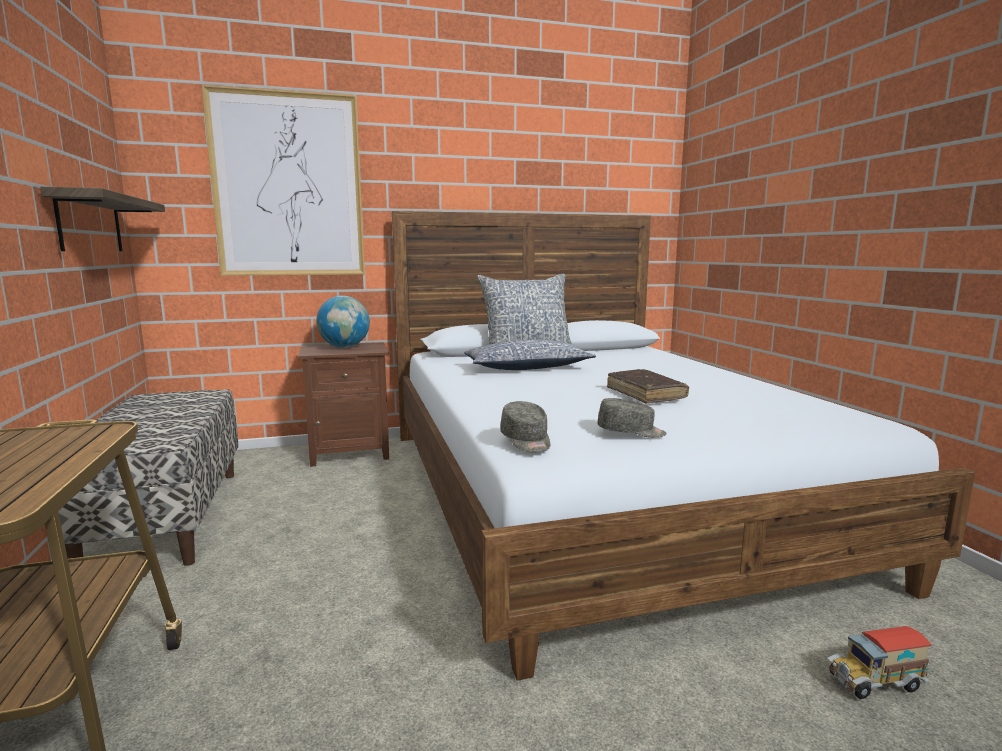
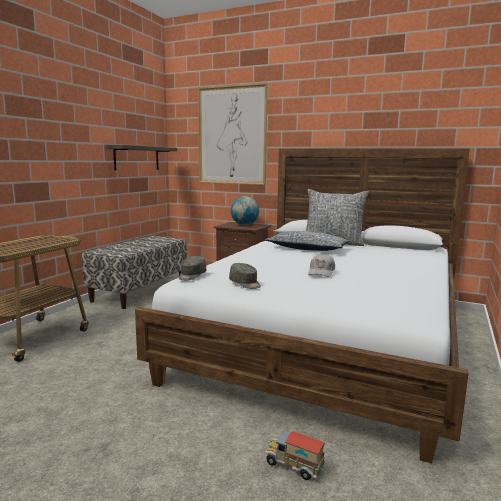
camera: 40 degrees right, 0 degrees up
brown book [607,369,689,403] -> white cap [308,253,335,277]

